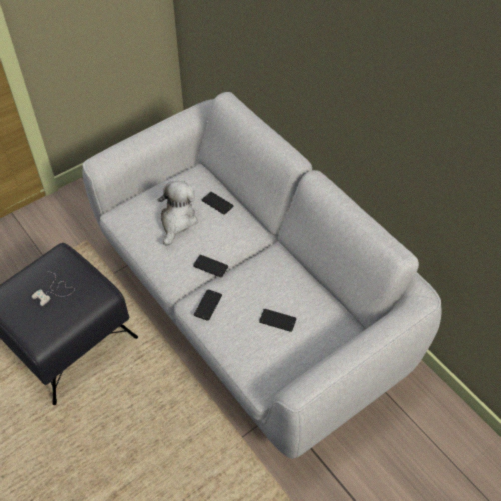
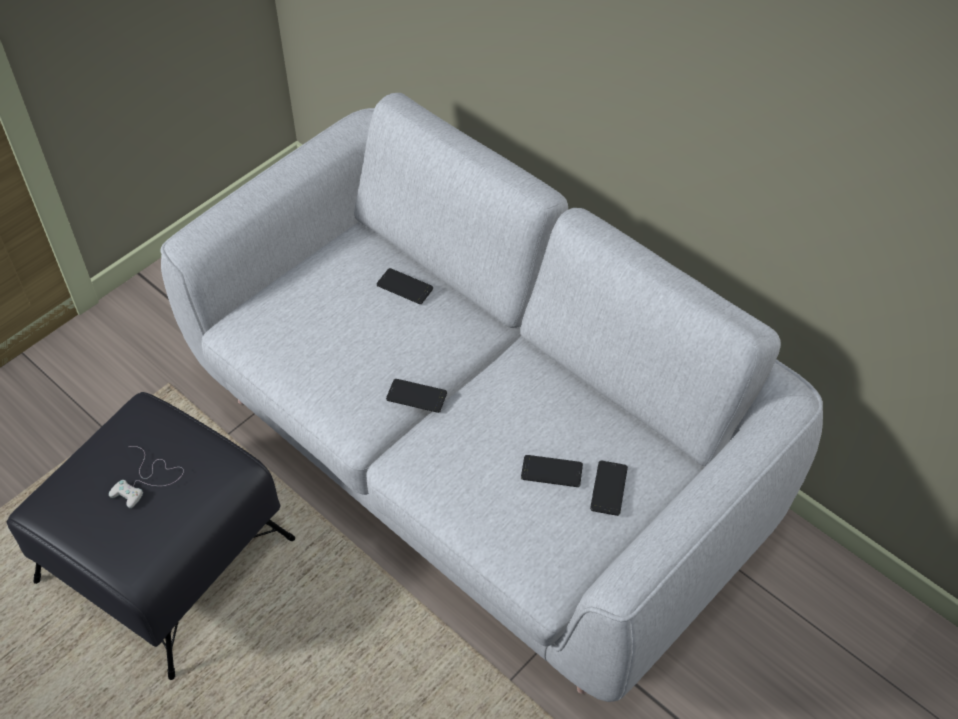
camera: 10 degrees left, 0 degrees up
plush toy [158,181,198,246] -> none
phone [194,289,222,321] -> phone moved to [590,461,628,516]

